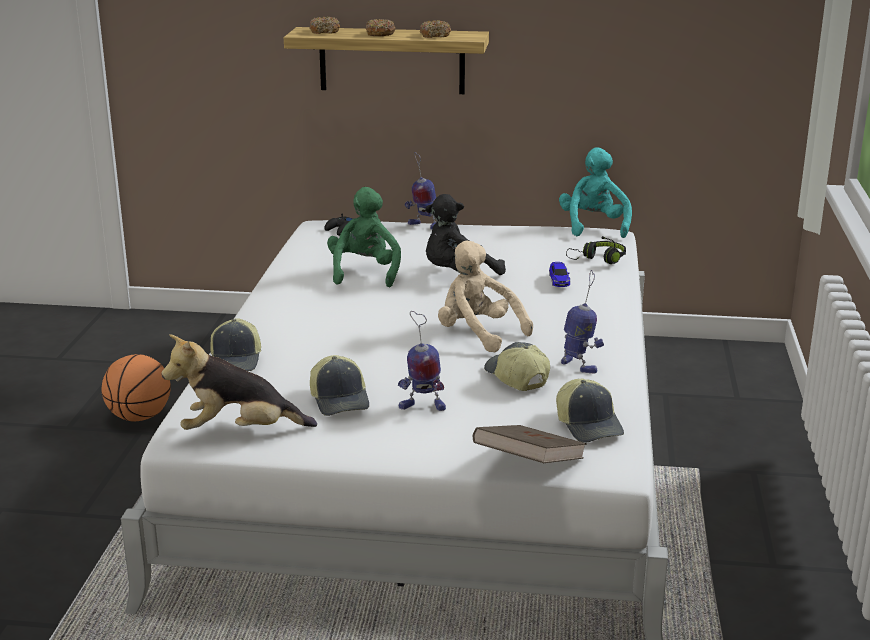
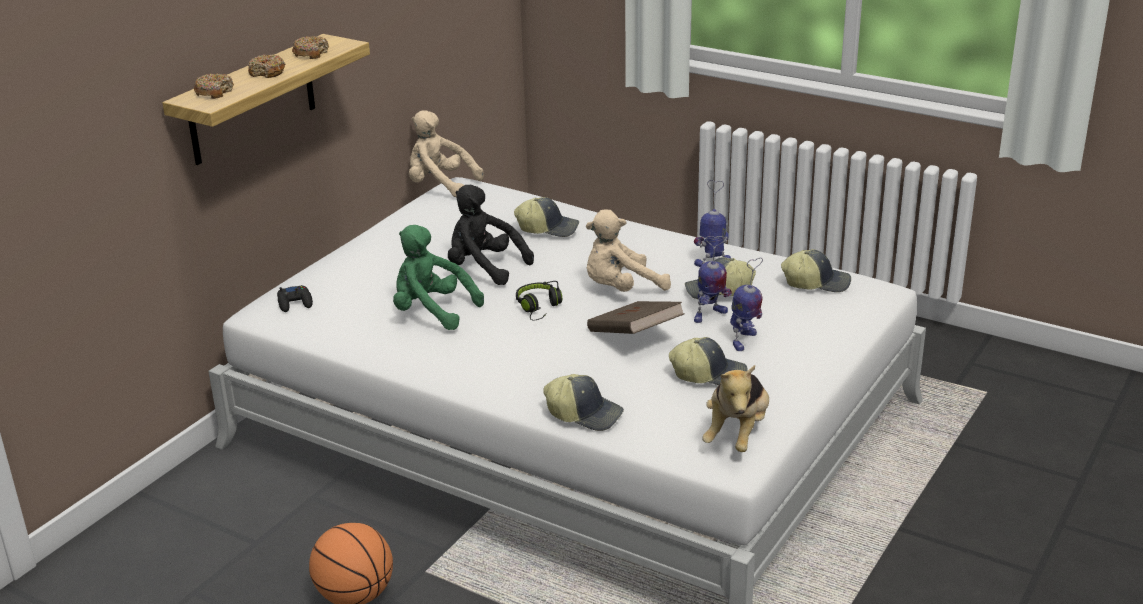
camera: 65 degrees left, 5 degrees up
toy robot [404,152,436,230] -> toy robot moved to [694,236,732,323]
black plush toy [425,194,506,275] -> black plush toy turned 120 degrees clockwise [448,185,534,285]
brown book [473,425,587,463] -> brown book moved to [587,301,685,334]
toy car [549,262,570,287] -> cap [514,197,579,237]
turquoise plush toy [559,147,632,238] -> beige plush toy [409,111,484,197]
black headphones [566,236,626,264] -> black headphones moved to [516,281,562,321]

